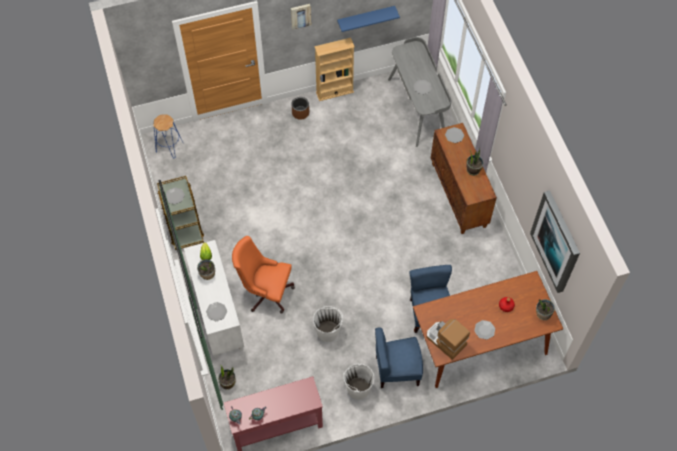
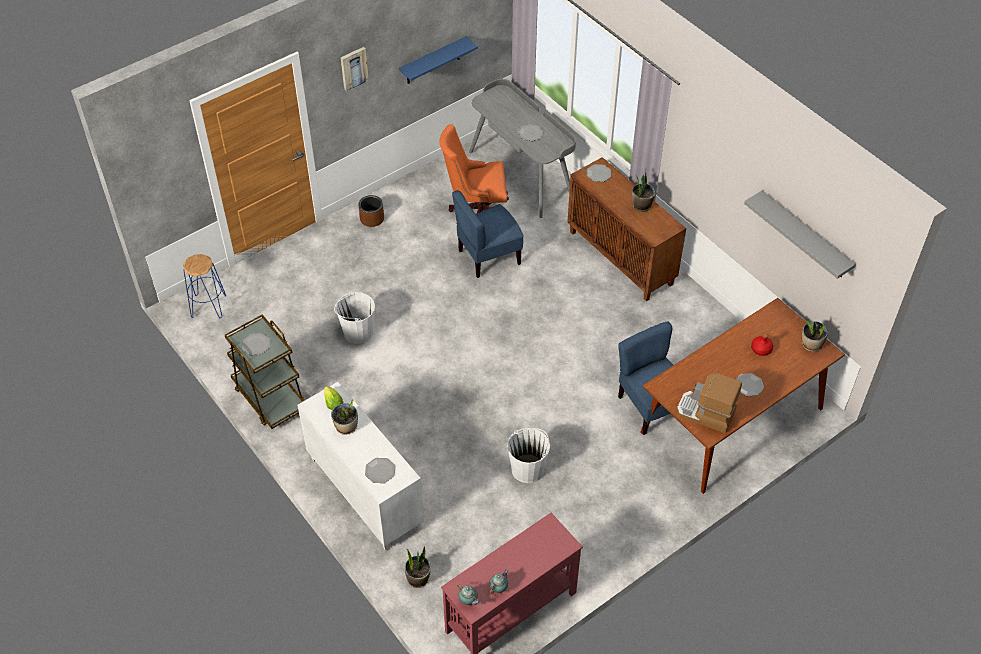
camera: 20 degrees left, 10 degrees down
orange office chair [232,236,295,314] -> orange office chair moved to [439,124,509,213]
beige bookcase [314,38,355,101] -> none
white bucket [343,363,375,400] -> white bucket moved to [334,292,375,344]
blue chair [375,327,423,388] -> blue chair moved to [452,190,523,278]
picture [530,191,580,293] -> grey shelf [744,190,856,279]

